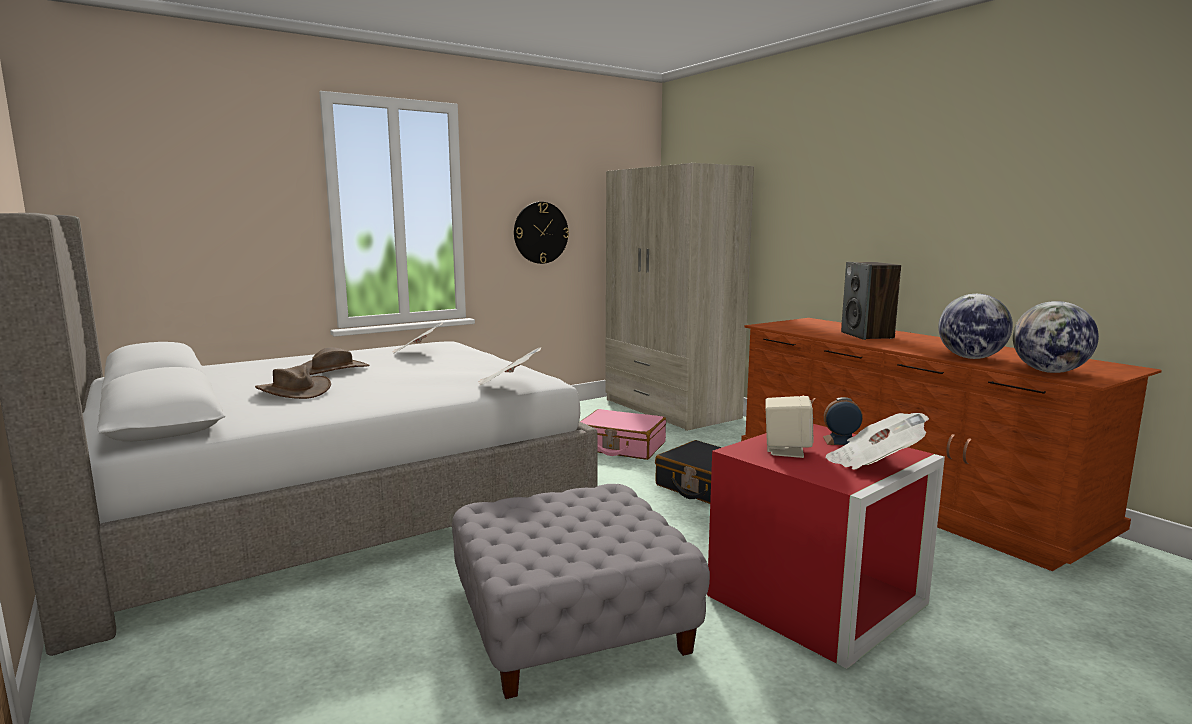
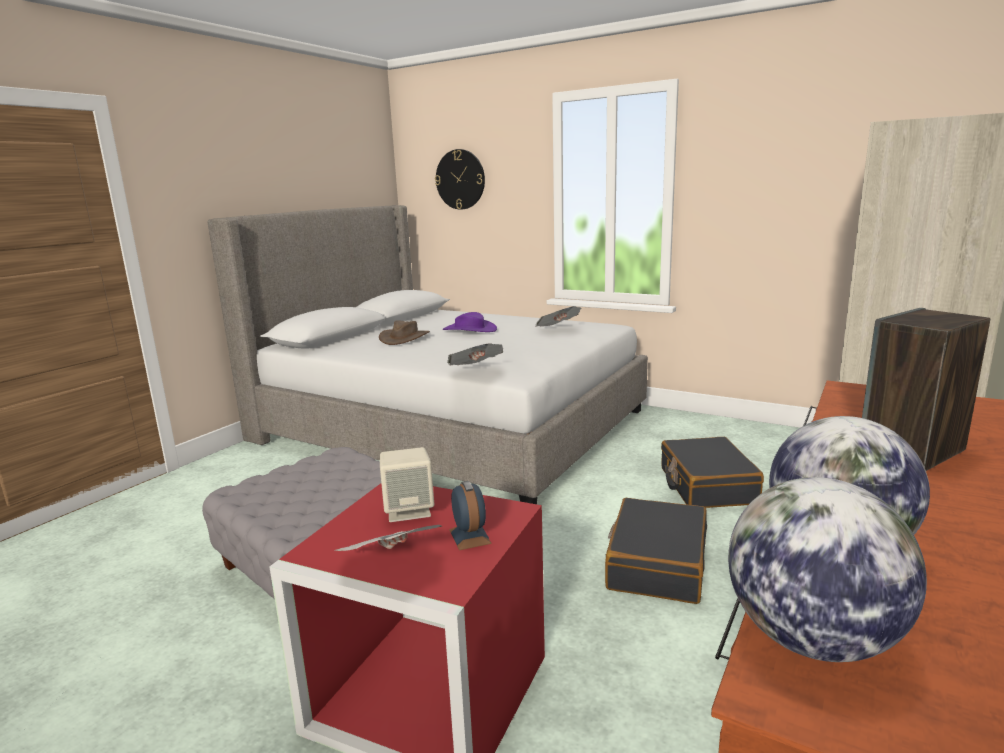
camera: 65 degrees right, 5 degrees up
brown hat [302,347,370,375] -> purple hat [443,312,497,332]
wall clock [514,202,569,264] -> wall clock moved to [435,149,485,210]
pink suitcase [580,409,666,460] -> black suitcase [661,437,764,508]

